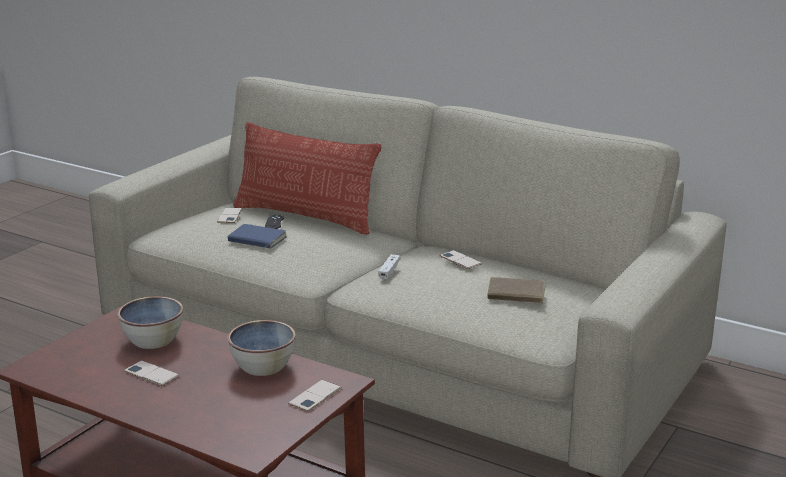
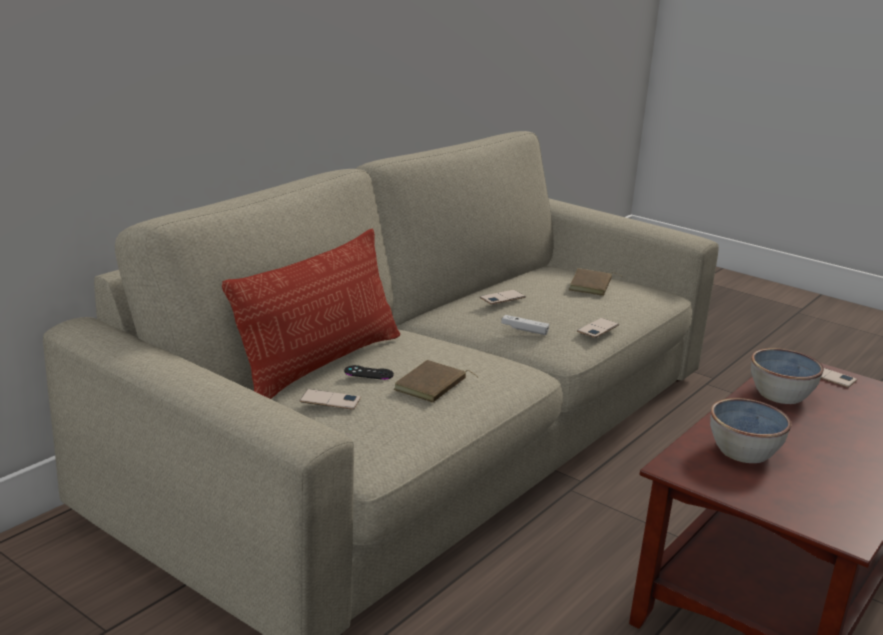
camera: 85 degrees left, 0 degrees up
phone [124,360,179,386] -> phone moved to [577,318,619,338]
blue book [227,224,287,249] -> brown book [394,360,478,403]

